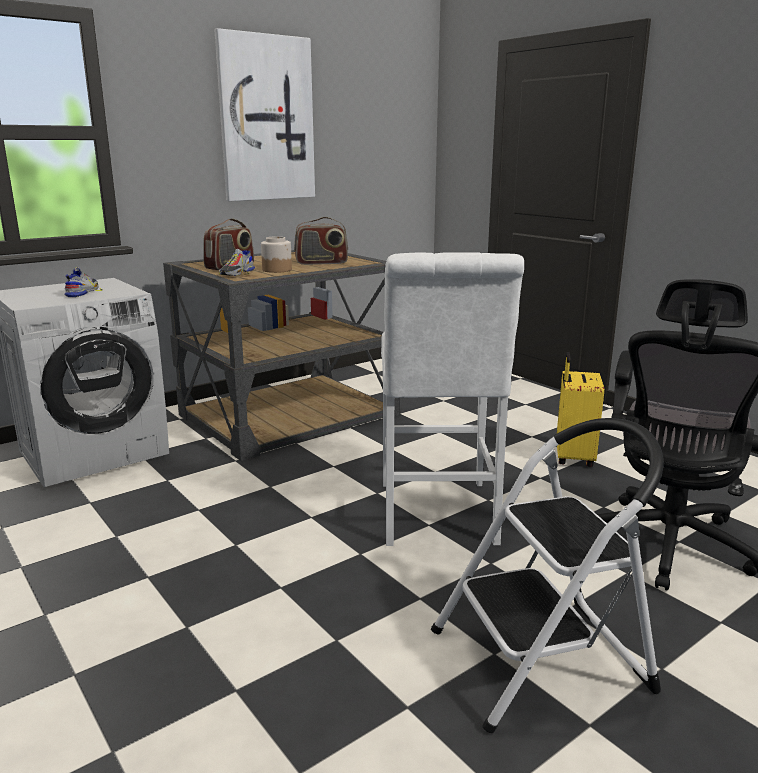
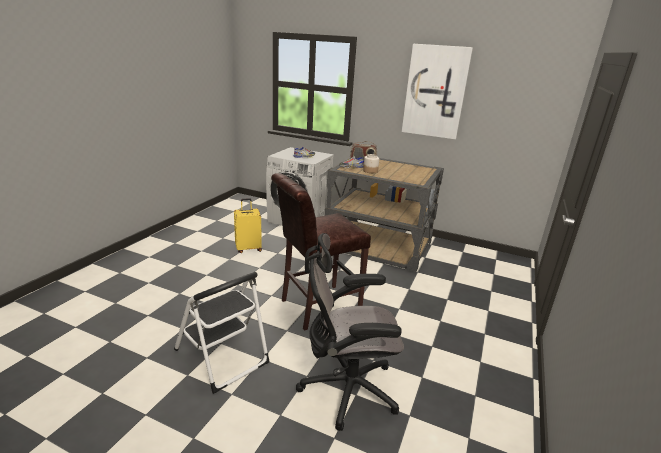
camera: 60 degrees right, 5 degrees up
radio [294,217,348,265] -> none
white stool [381,252,524,546] -> brown stool [271,173,371,331]
yellow suitcase [557,352,604,467] -> yellow suitcase moved to [234,198,262,253]

